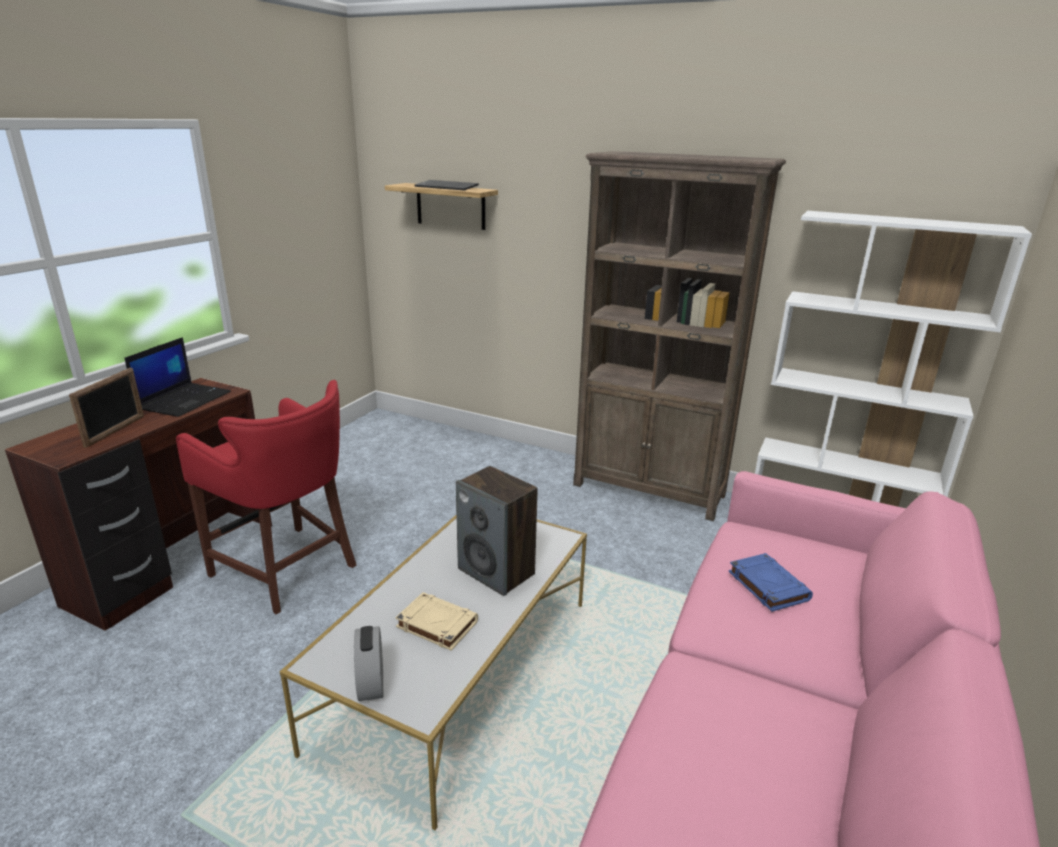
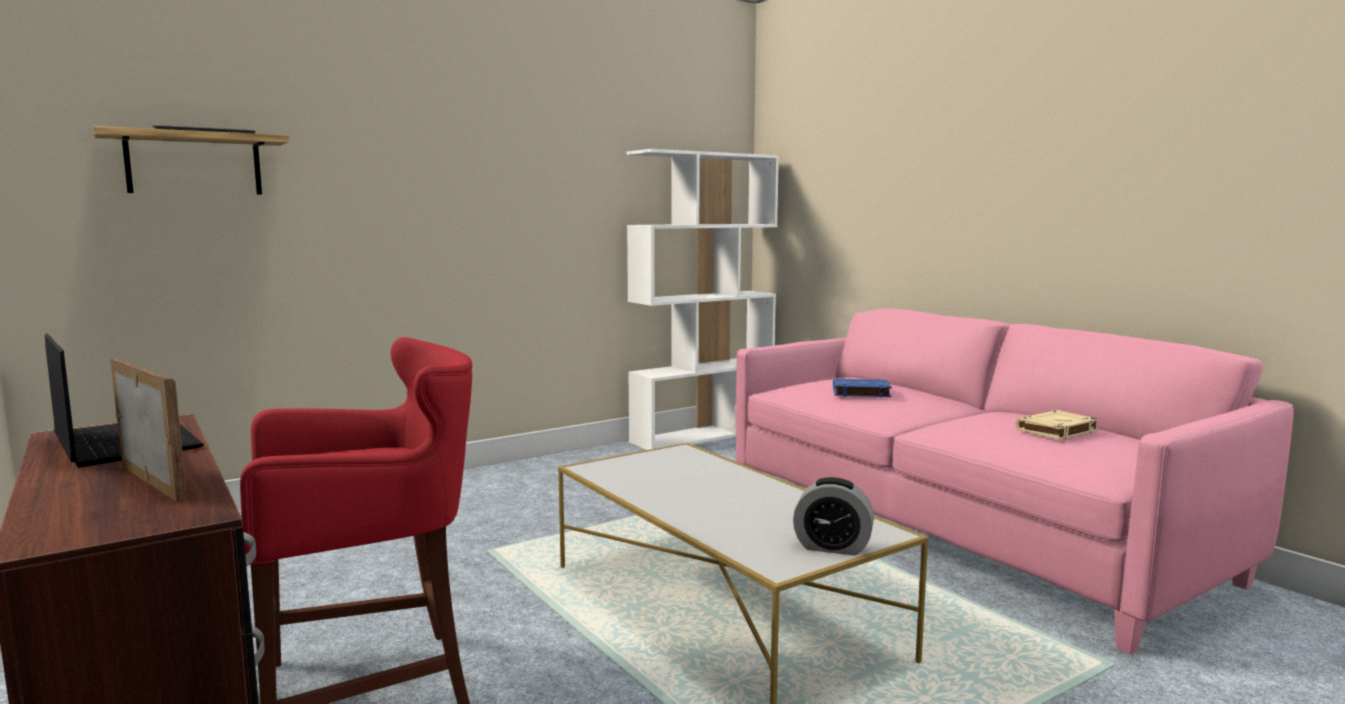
camera: 60 degrees left, 15 degrees down
beige book [395,592,478,651] -> beige book moved to [1016,410,1099,440]
speaker [456,466,538,596] -> none
brown bookcase [573,151,786,521] -> none

